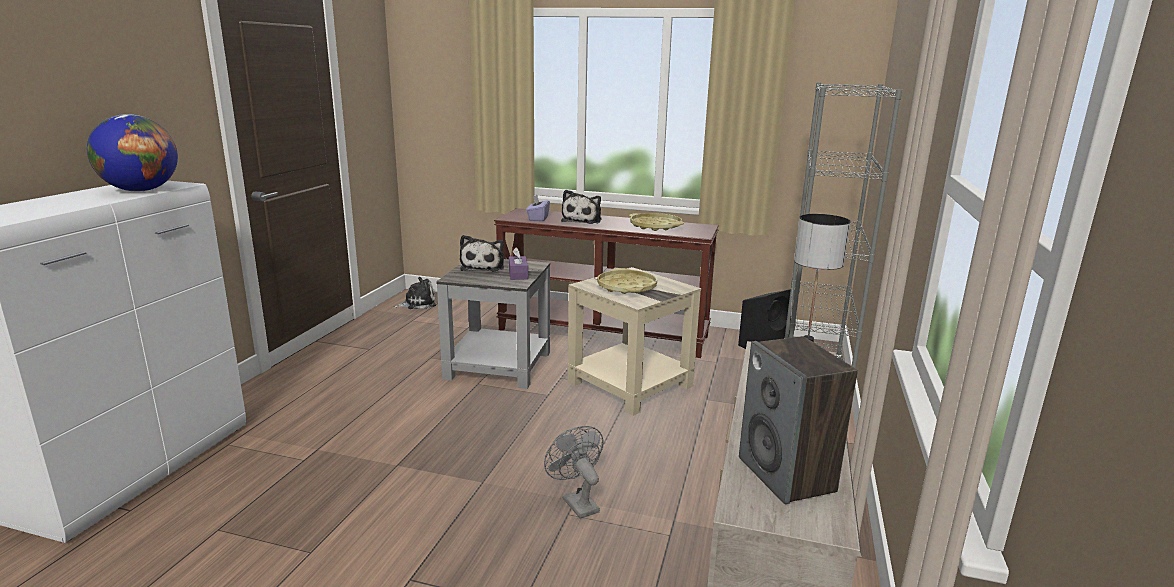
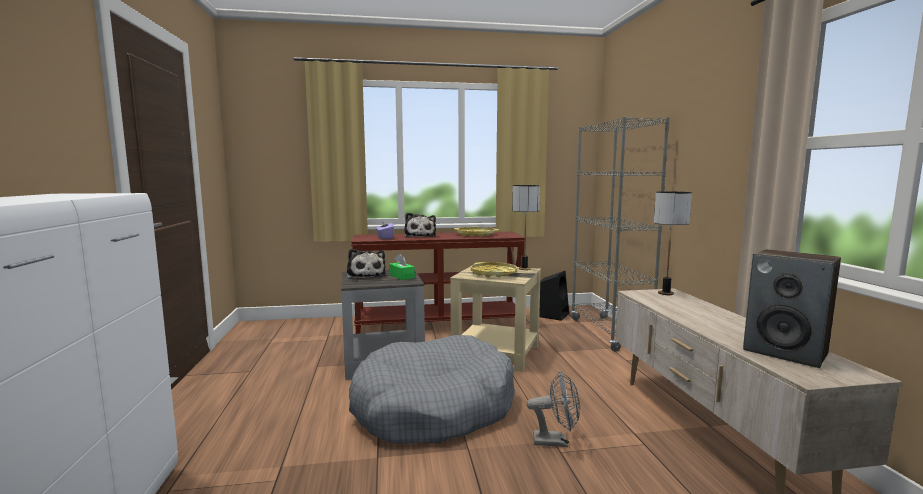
camera: 25 degrees left, 10 degrees down
globe [87,114,178,191] -> none
plush toy [393,277,436,309] -> none
purple tissue box [509,247,528,280] -> green tissue box [389,254,415,280]
grey fan [544,426,604,519] -> grey fan turned 150 degrees clockwise [527,371,580,447]
none -> grey dog bed [349,335,515,444]
none -> table lamp [512,185,540,270]

